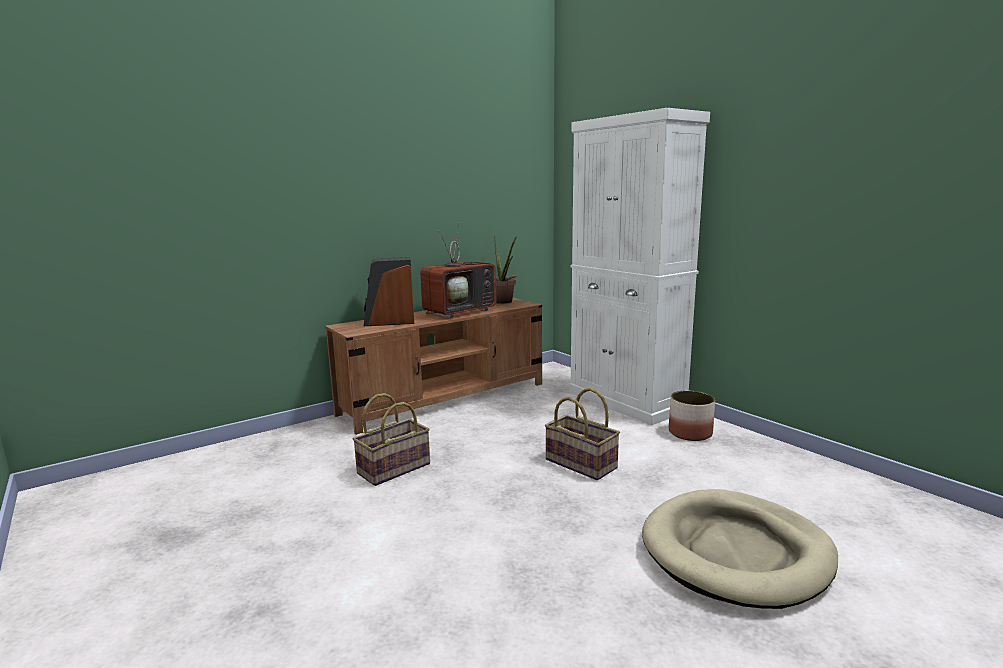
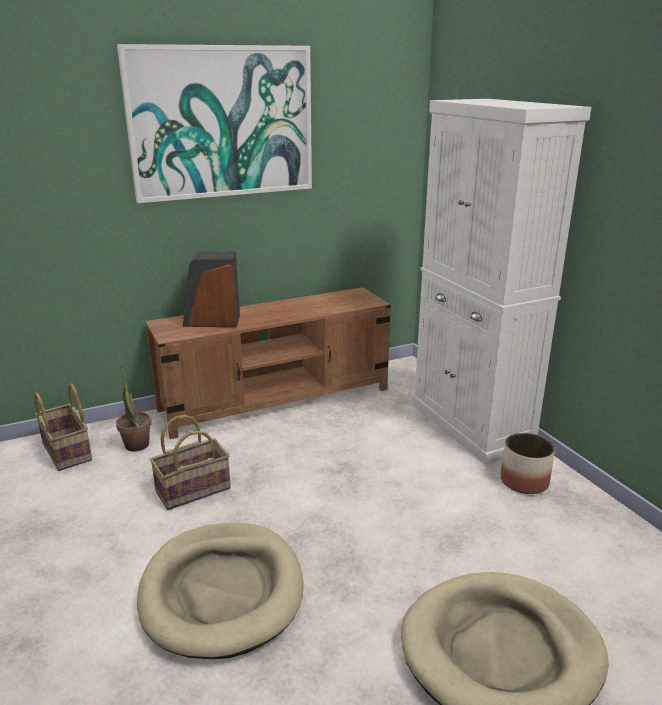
camera: 10 degrees right, 10 degrees up
television [420,222,496,318] -> none
potted plant [494,235,517,304] -> potted plant moved to [116,364,152,451]
basket [545,388,620,480] -> basket moved to [34,384,92,471]
none -> picture [117,44,312,203]
none -> beige dog bed [137,523,304,659]

